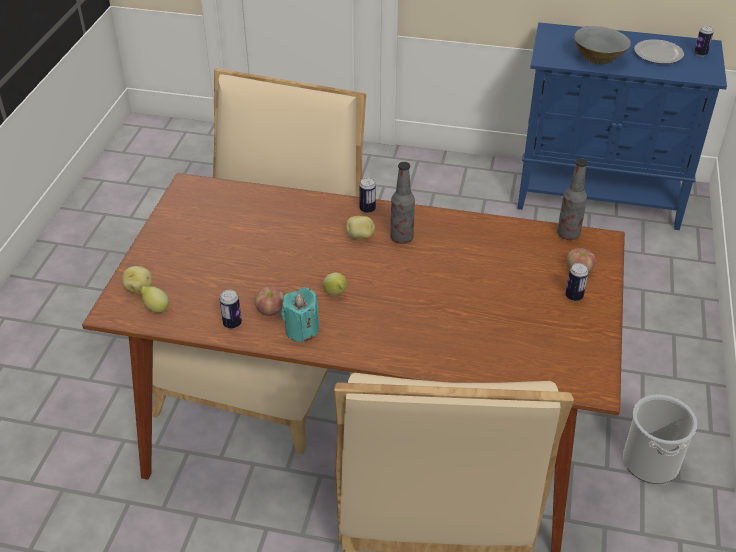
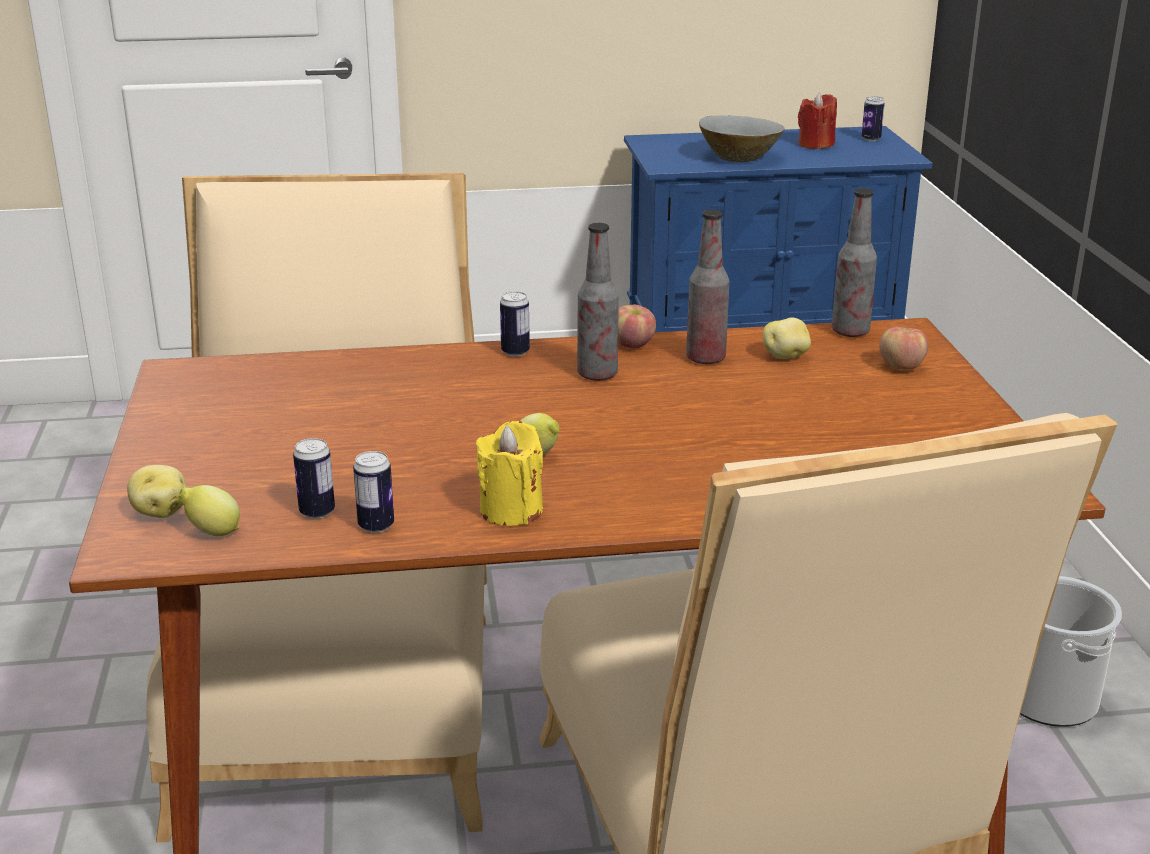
camera: 20 degrees left, 15 degrees down
apple [254,287,284,316] -> apple moved to [618,305,656,349]
turquoise candle [281,287,319,343] -> yellow candle [476,421,543,526]
potato [346,216,375,239] -> potato moved to [763,317,811,359]
can [565,263,589,301] -> can moved to [293,438,335,519]
plate [634,39,684,64] -> red candle [798,93,837,149]
none -> bottle [686,210,729,364]

